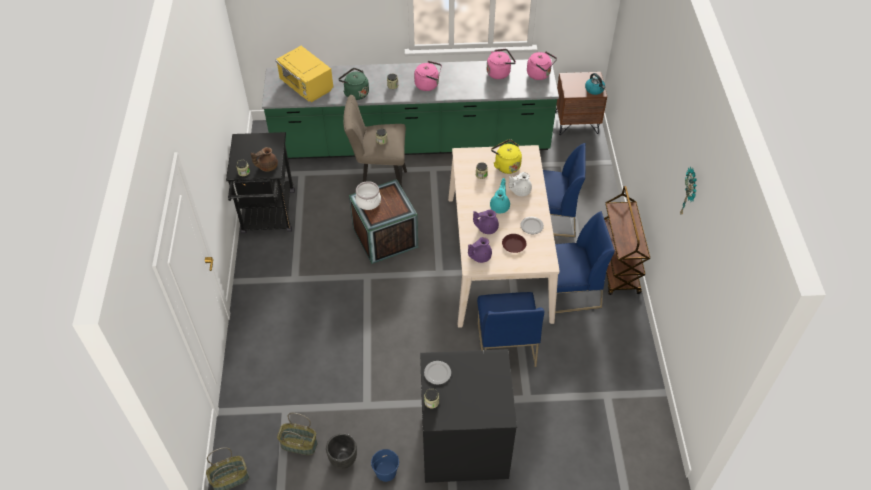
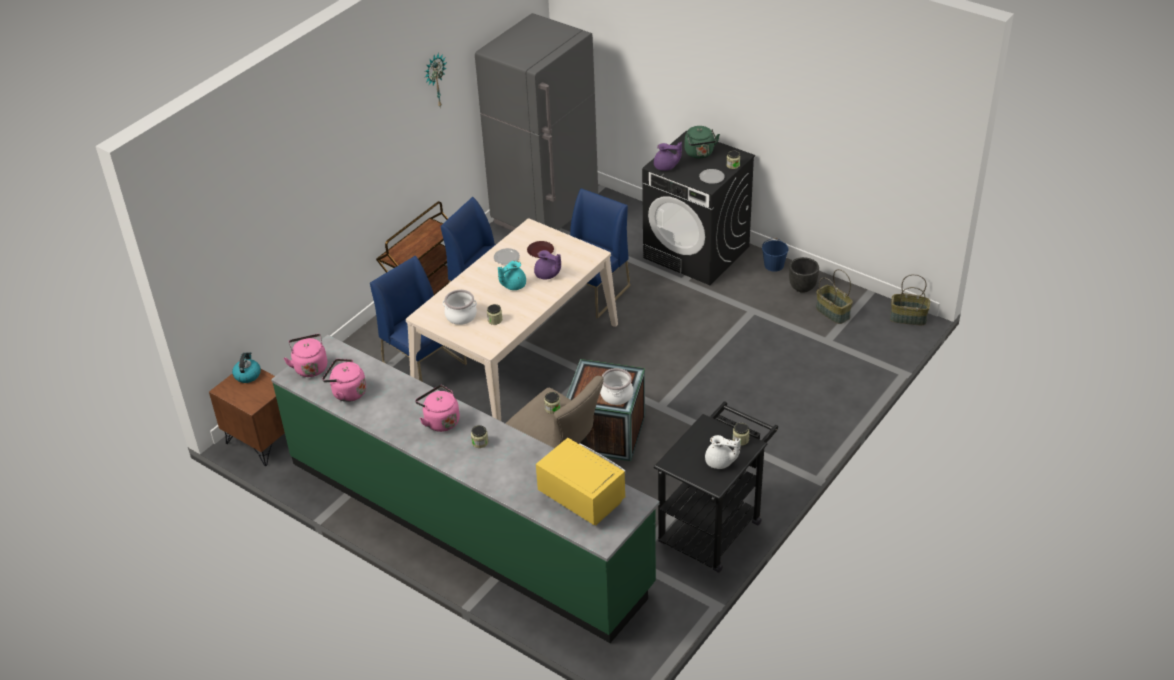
camera: 140 degrees left, 10 degrees down
brown teapot [251,147,278,171] -> none
yellow microwave [276,46,333,102] -> yellow microwave turned 45 degrees counterclockwise [536,438,626,526]
green kettle [338,68,369,100] -> green kettle moved to [685,126,720,159]
purple teapot [468,237,492,263] -> purple teapot moved to [654,142,682,171]
yellow kettle [491,139,522,174] -> cooking pot [443,290,477,325]
white teapot [508,172,532,196] -> white teapot moved to [705,435,741,469]
none -> grey fridge [475,13,598,231]

